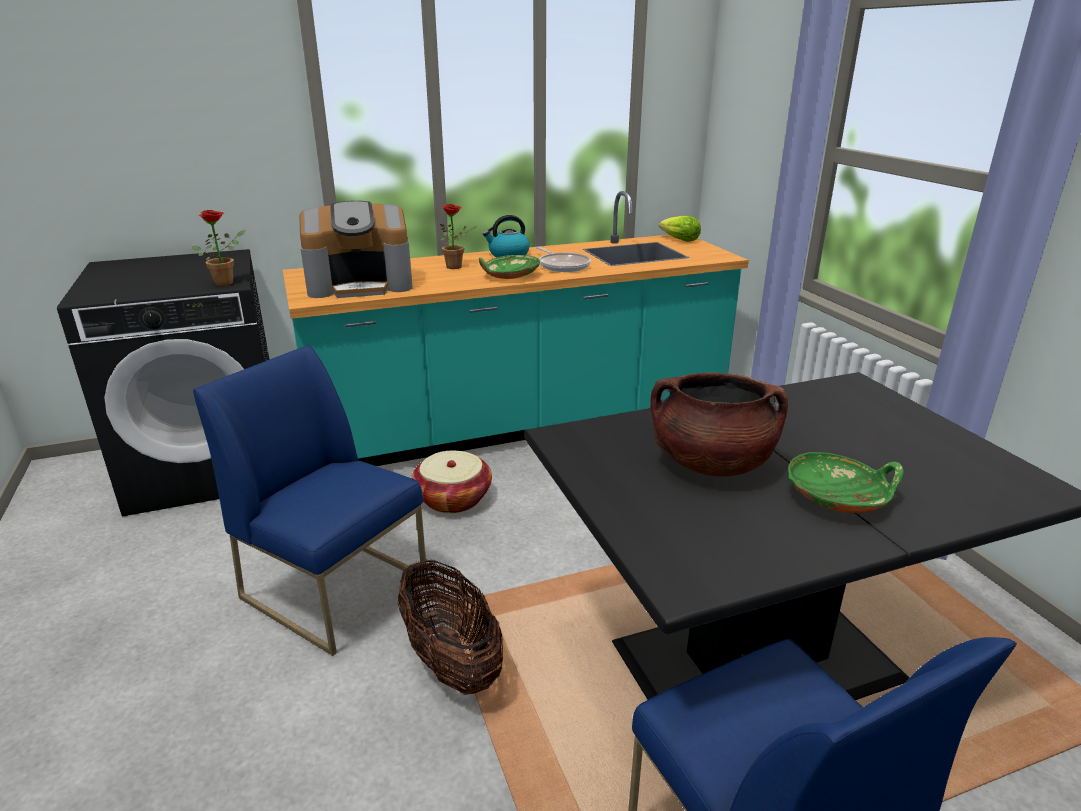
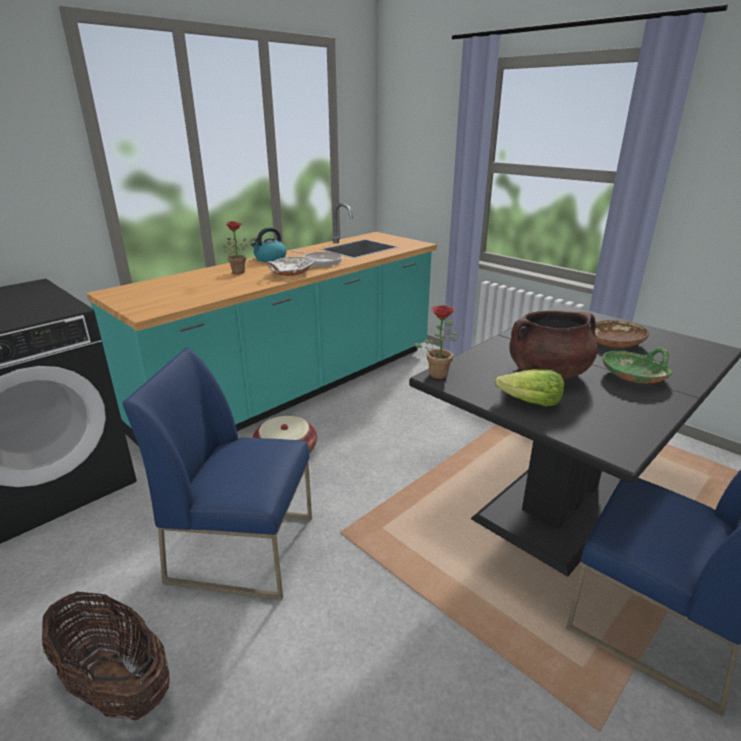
camera: 25 degrees left, 0 degrees up
potted plant [192,210,245,286] -> potted plant moved to [414,305,457,379]
coffee machine [299,201,413,298] -> none
basket [398,559,503,695] -> basket moved to [42,592,170,721]
green bowl [479,255,540,279] -> white bowl [268,257,314,276]
lettuce [659,216,701,242] -> lettuce moved to [495,369,564,406]
none -> brown bowl [594,320,650,348]

